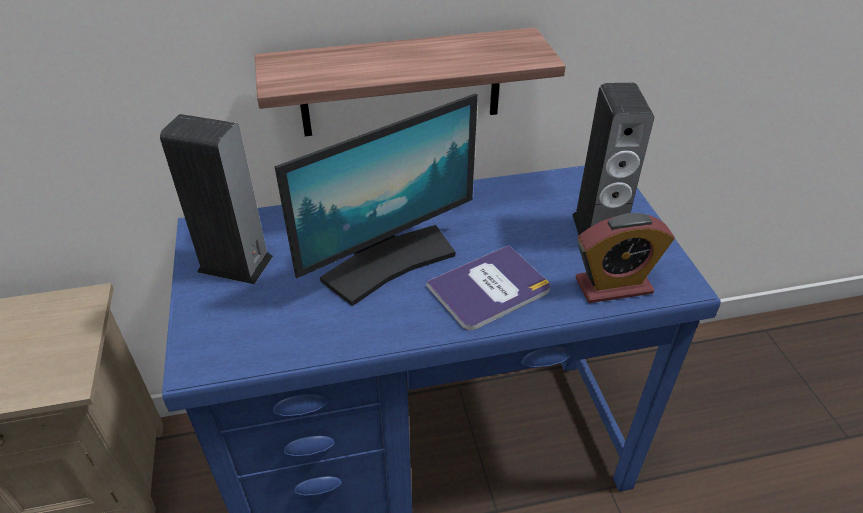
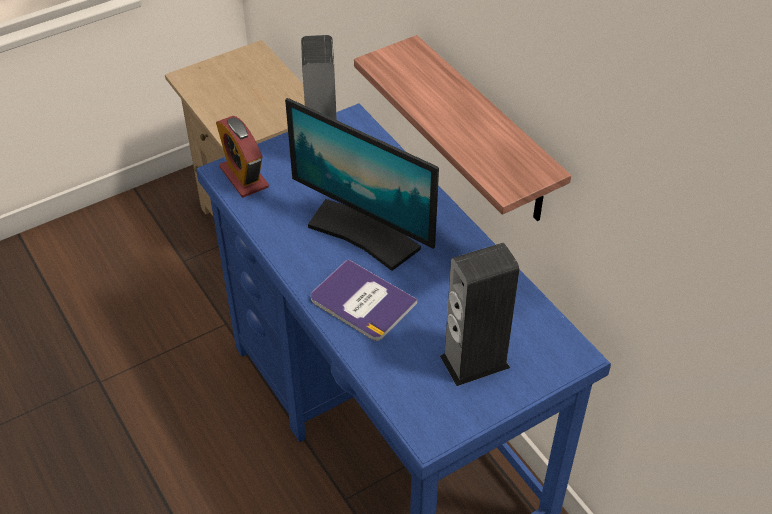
camera: 70 degrees right, 5 degrees up
alarm clock [576,213,675,303] -> alarm clock moved to [216,116,269,198]

